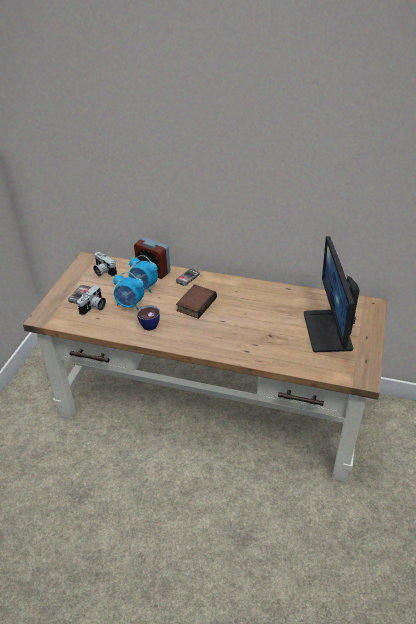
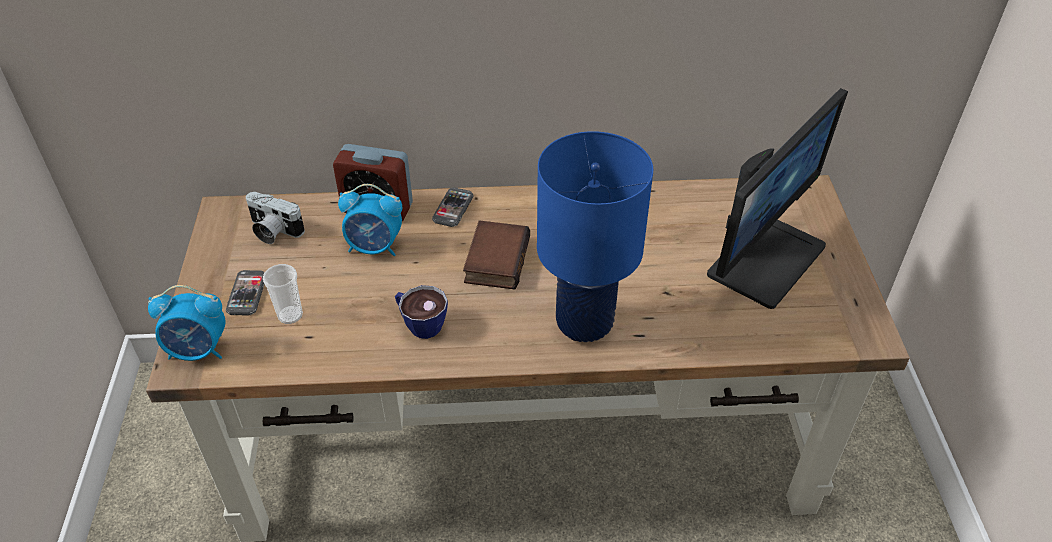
camera: 20 degrees left, 5 degrees up
camera [77,285,106,315] -> cup [263,264,303,324]
alarm clock [113,272,144,310] -> alarm clock moved to [148,285,226,361]
monitor [304,236,360,352] -> monitor turned 120 degrees counterclockwise [707,88,848,309]
none -> blue table lamp [537,131,653,342]

